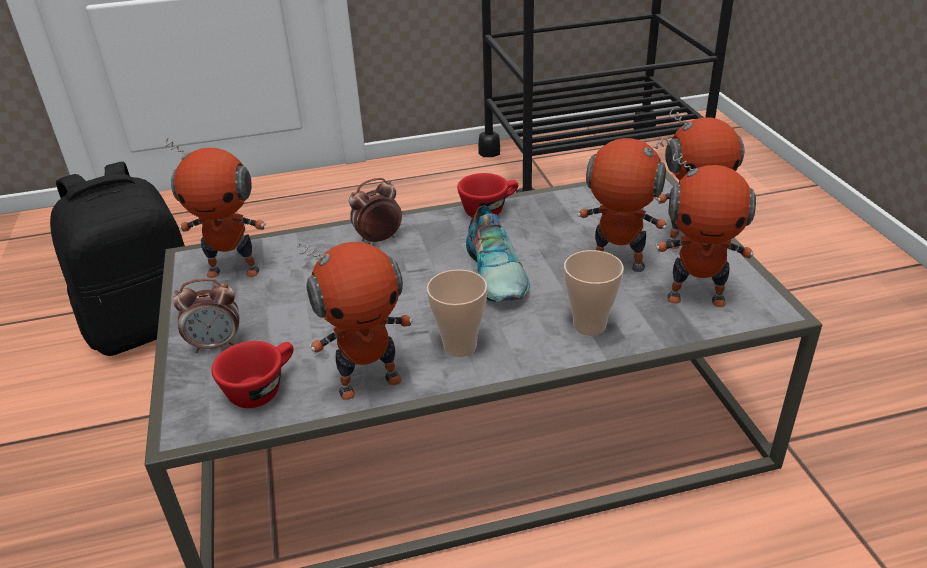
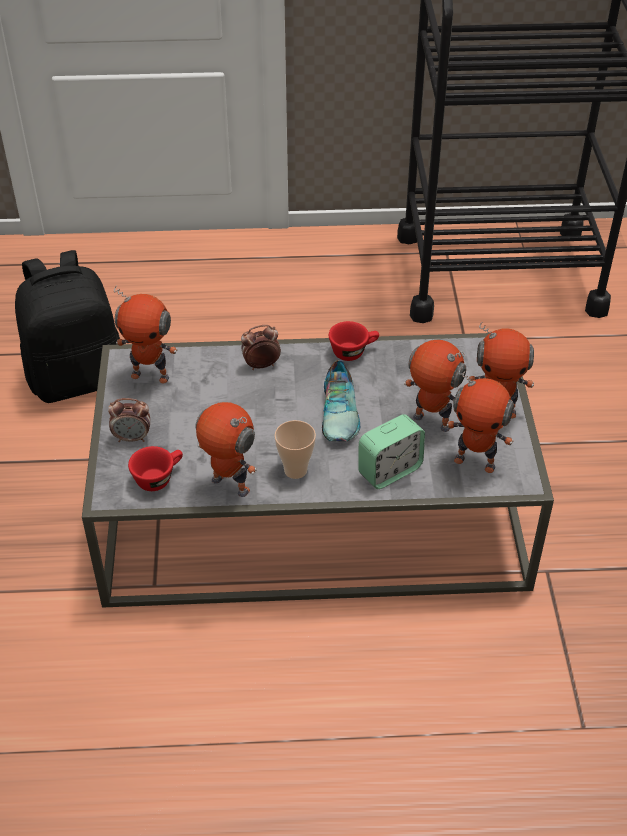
camera: 10 degrees right, 10 degrees up
toy robot [297,242,413,400] -> toy robot turned 135 degrees counterclockwise [195,402,257,497]
cup [564,250,624,336] -> alarm clock [358,414,425,489]

